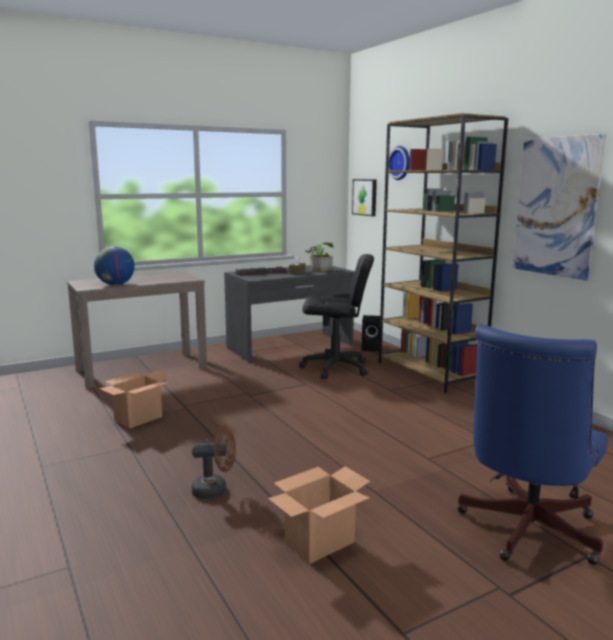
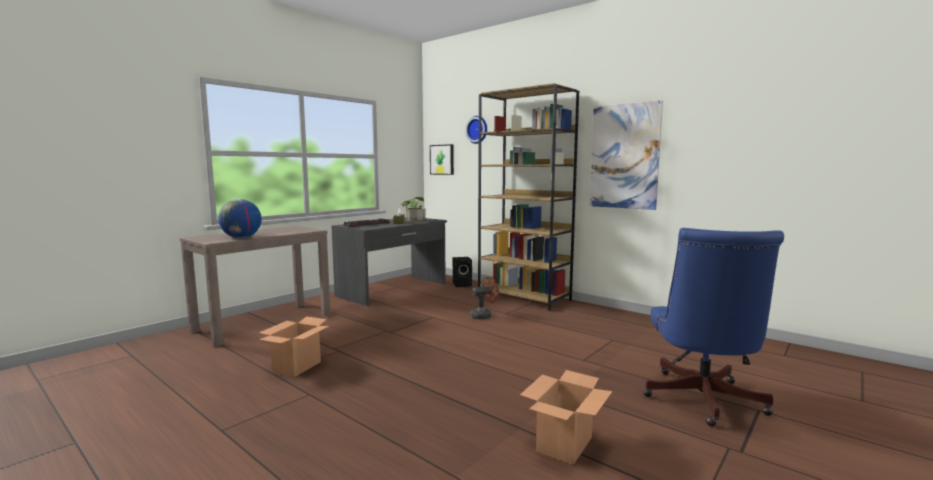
camera: 20 degrees left, 5 degrees down
brown fan [191,425,236,499] -> brown fan moved to [470,277,498,319]
black office chair [299,254,374,379] -> none

